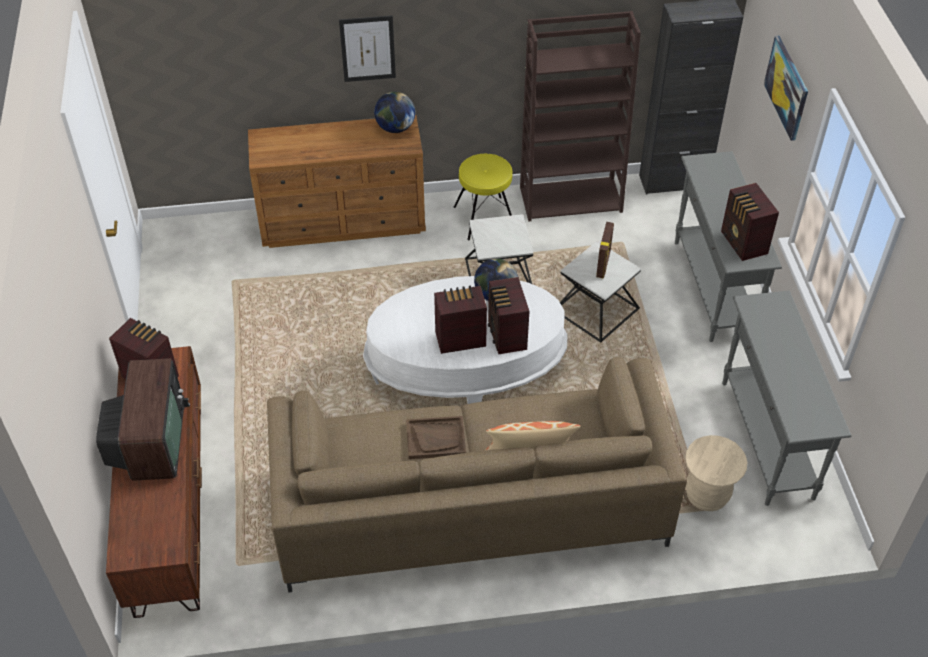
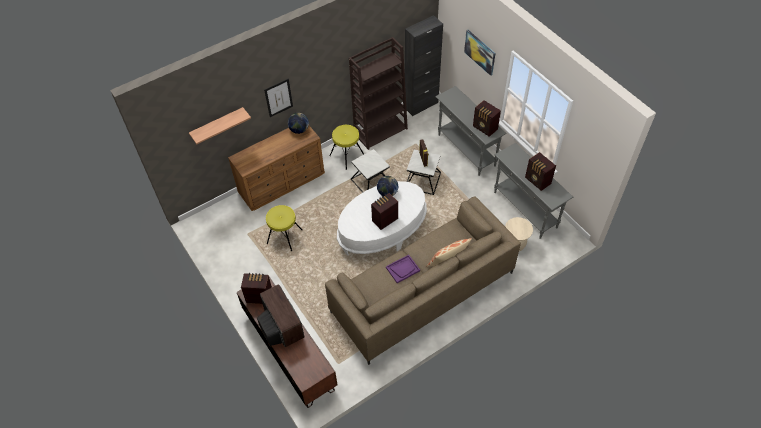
camera: 25 degrees left, 5 degrees up
brown tray [406,416,466,459] -> purple tray [386,255,420,283]
radio [488,277,529,354] -> radio moved to [525,152,556,191]
none -> shelf [189,107,251,144]
none -> yellow stool [266,205,303,251]

